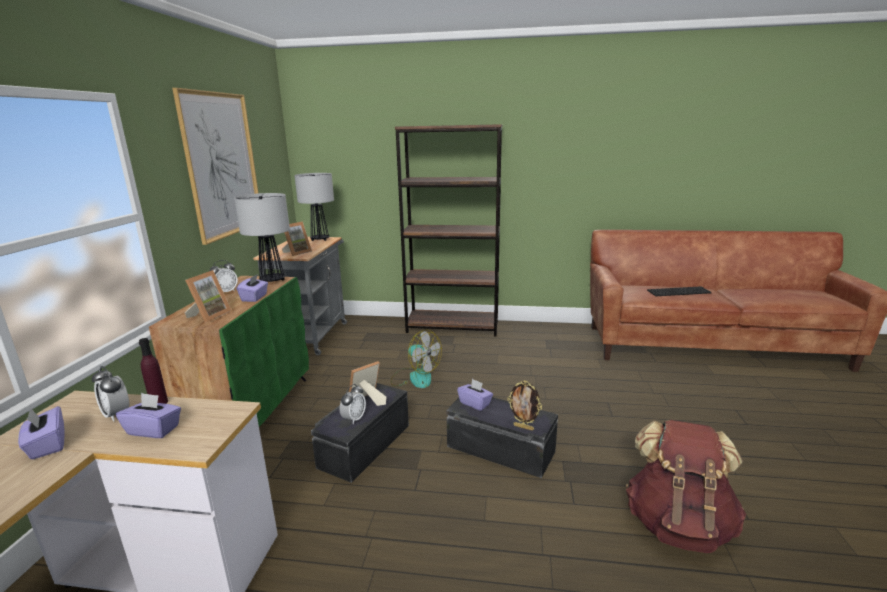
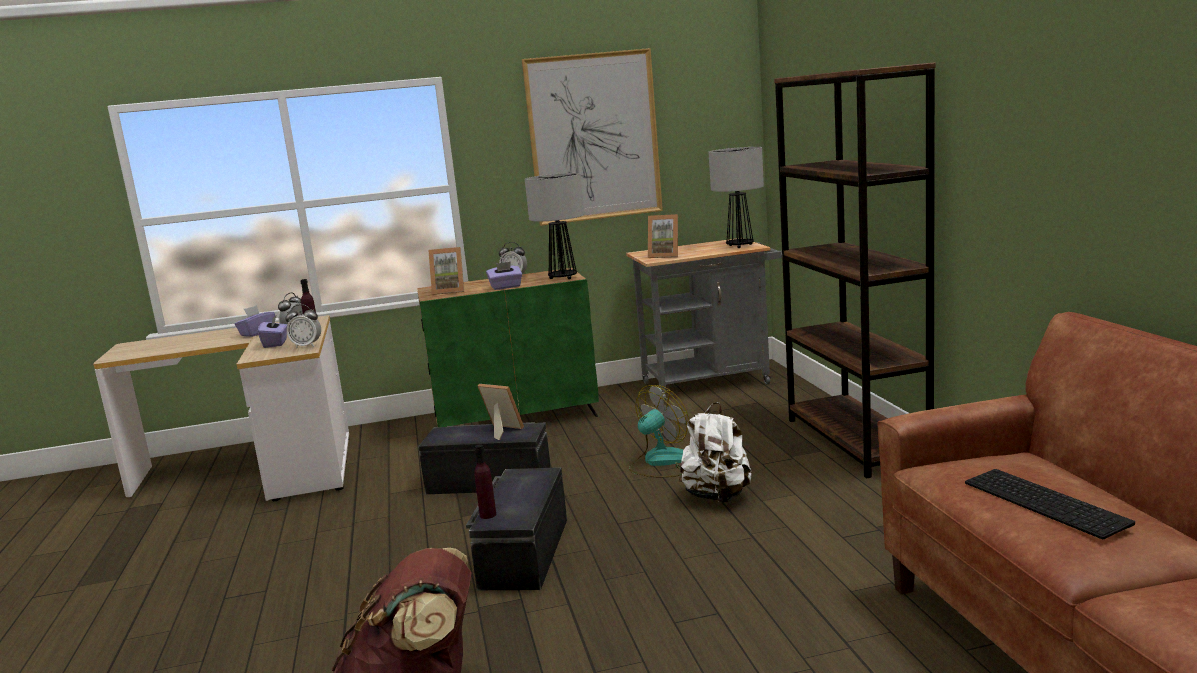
camera: 70 degrees right, 5 degrees down
alarm clock [340,384,366,424] -> alarm clock moved to [285,305,321,348]
fan [391,330,442,388] -> fan turned 150 degrees counterclockwise [629,385,689,477]
purple tissue box [457,379,493,411] -> none
picture frame [508,381,542,431] -> purple bottle [474,445,496,519]
none -> white backpack [679,402,751,503]

